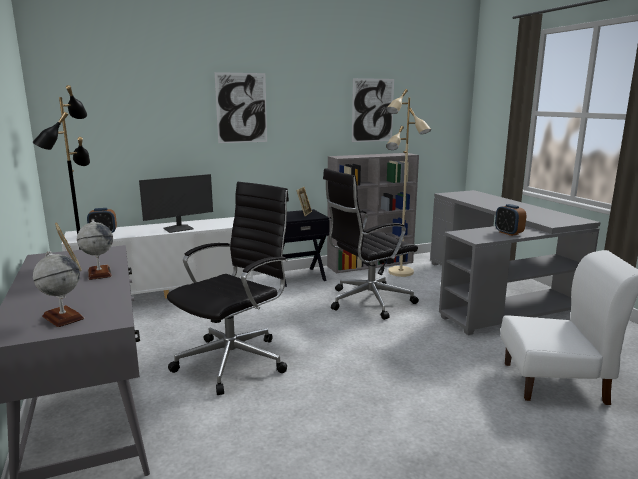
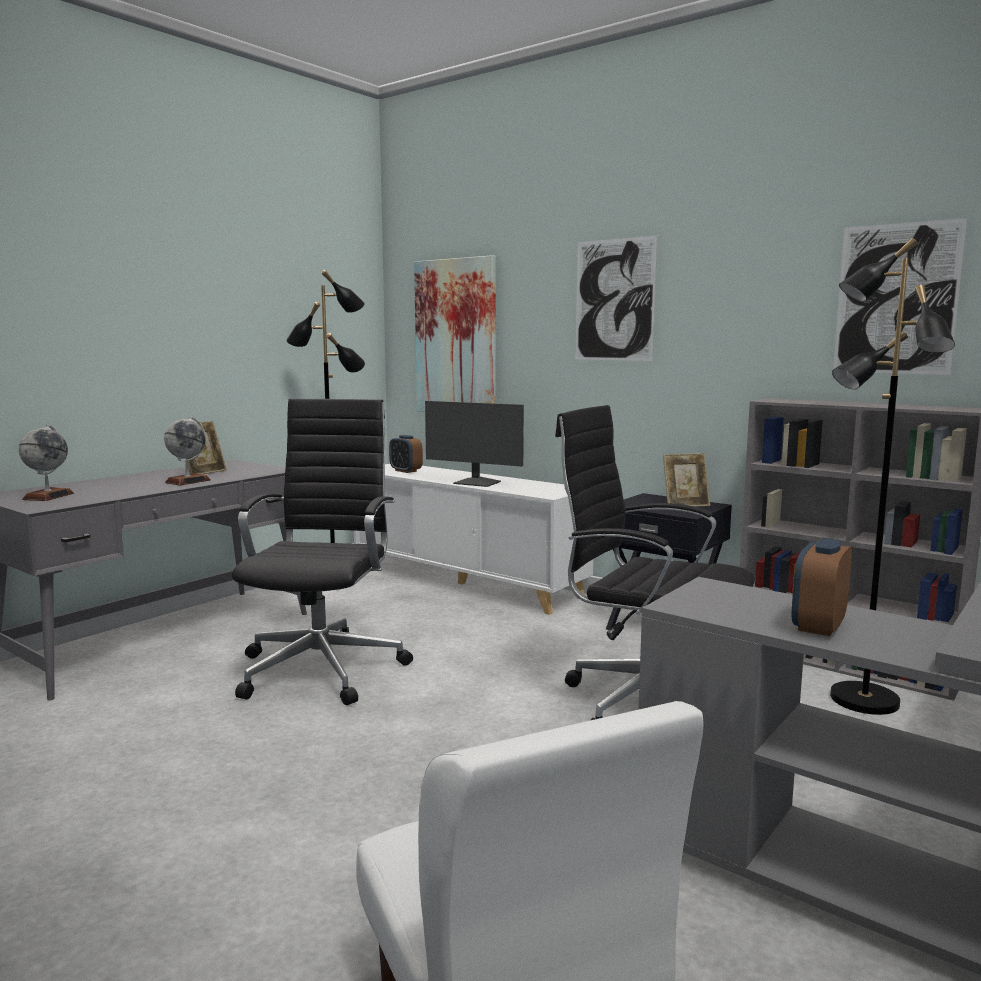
camera: 60 degrees right, 5 degrees down
black office chair [167,182,289,395] -> black office chair turned 90 degrees counterclockwise [232,399,413,705]
beige floor lamp [386,89,431,277] -> black floor lamp [830,238,955,715]
none -> picture [414,255,496,412]

